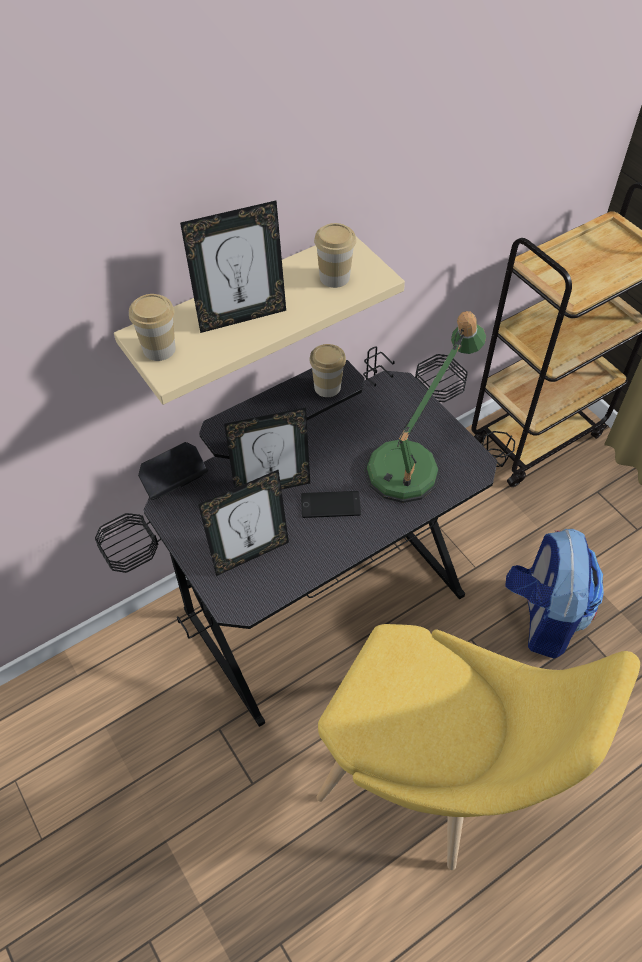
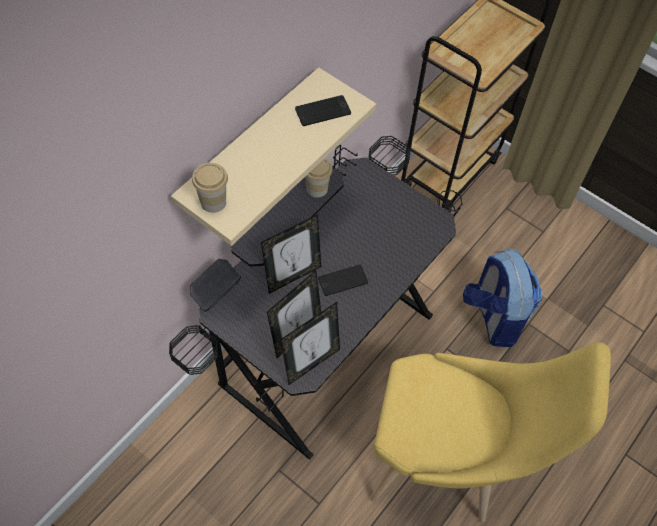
camera: 20 degrees left, 5 degrees up
picture frame [180,201,286,333] -> picture frame moved to [281,302,340,385]
cup [314,223,356,288] -> phone [295,95,351,126]
table lamp [365,311,486,503] -> none

